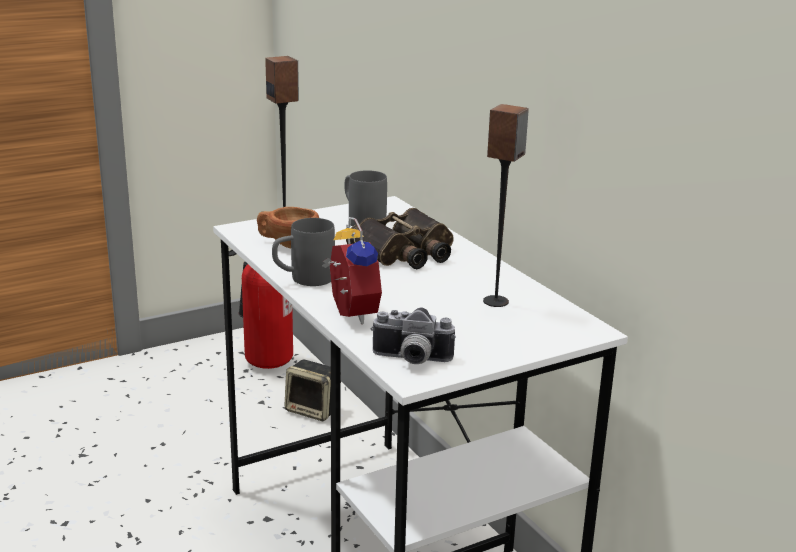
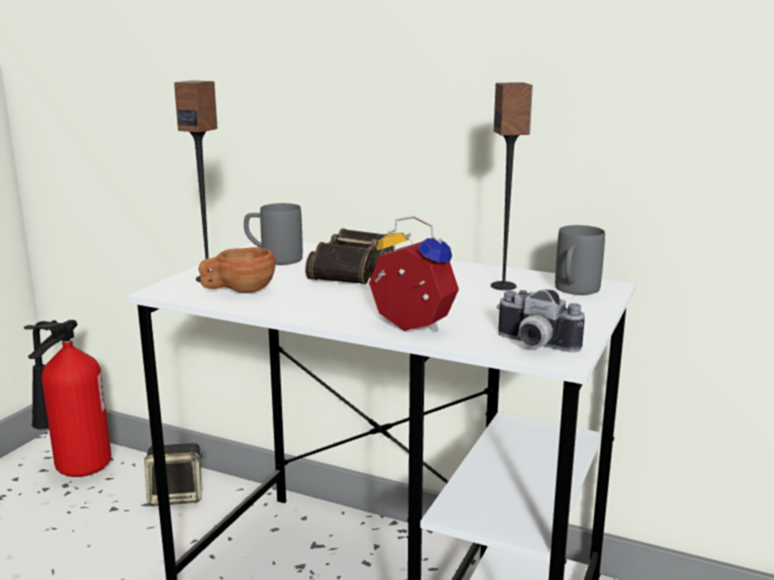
camera: 35 degrees left, 5 degrees down
grey mug [272,218,335,286] -> grey mug moved to [555,225,605,295]
camera [371,308,456,364] -> camera turned 60 degrees clockwise [497,289,585,353]

